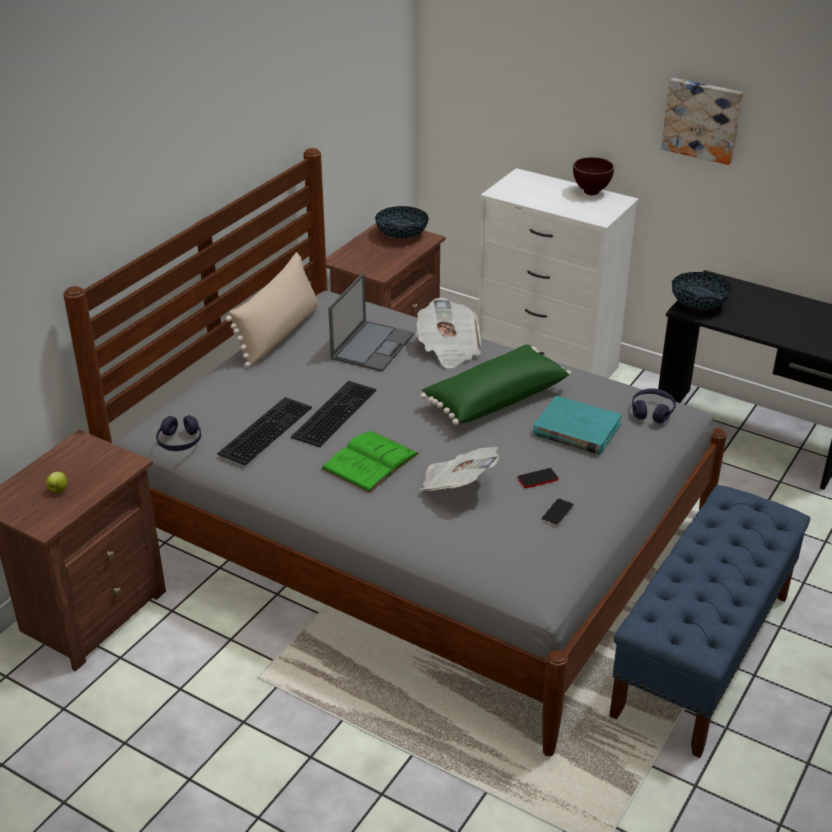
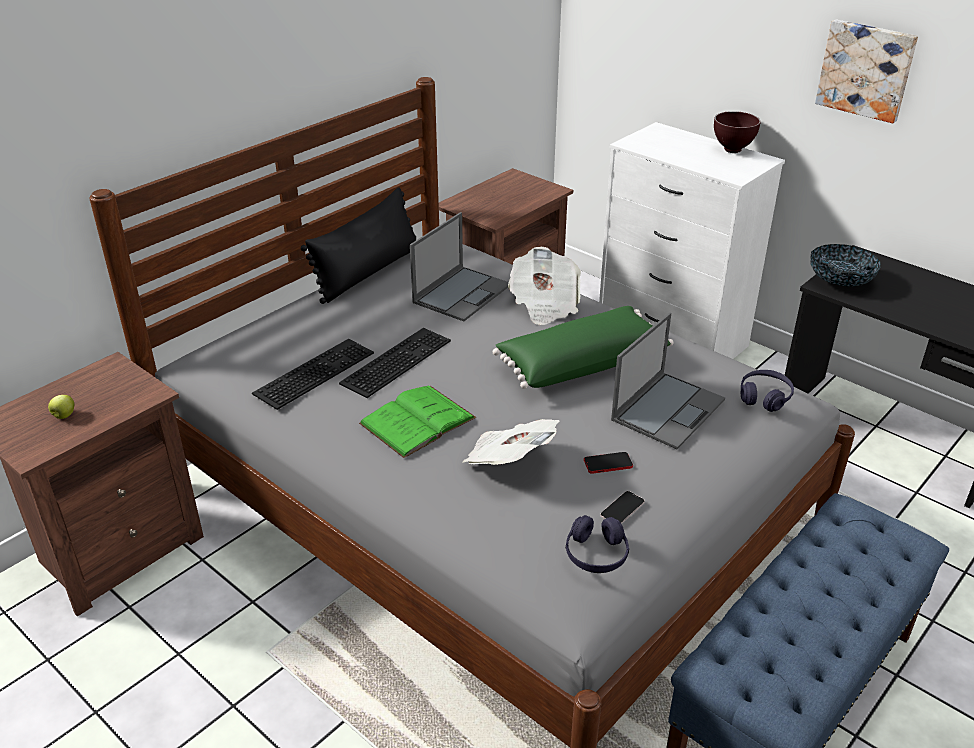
camera: 10 degrees right, 0 degrees up
purple headphones [156,415,201,451] -> purple headphones moved to [566,515,629,573]
beige pillow [226,252,318,368] -> black pillow [301,187,416,304]
bowl [375,206,429,238] -> none
turquoise book [533,396,622,455] -> laptop [611,312,725,449]

